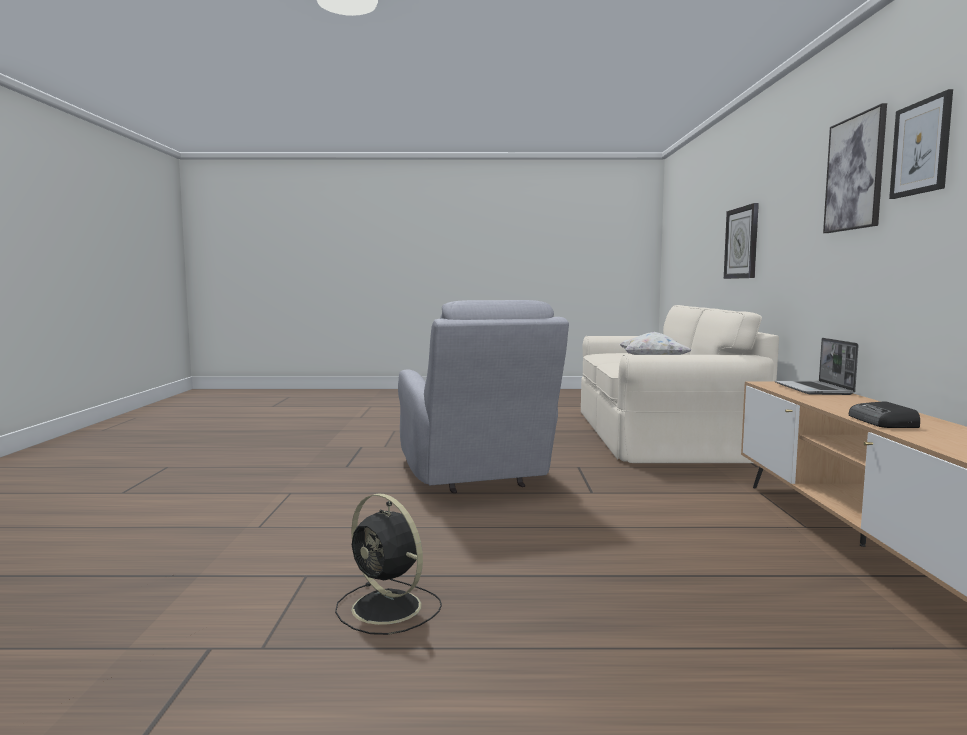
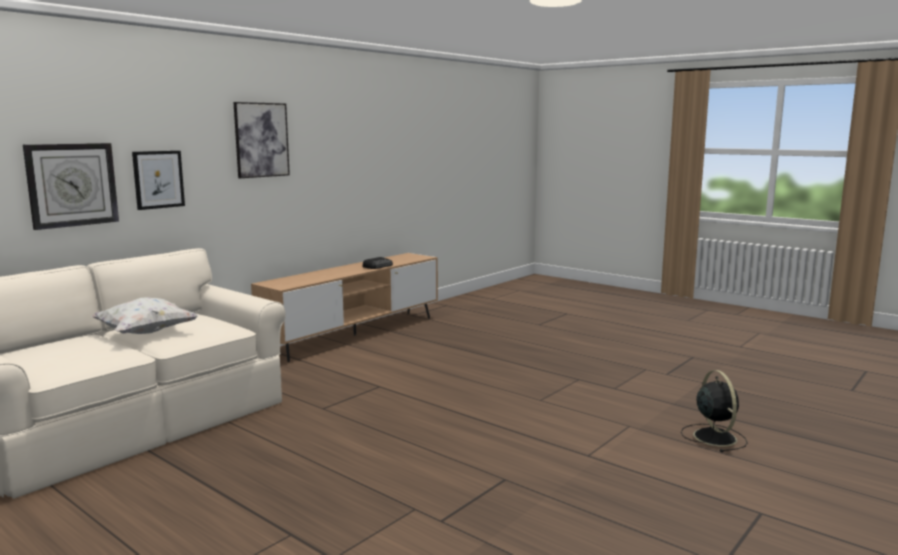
camera: 140 degrees left, 5 degrees up
black fan [335,494,442,635] -> black fan moved to [681,370,748,452]
grey armchair [398,300,569,493] -> none
laptop [774,338,858,395] -> none
picture [889,89,953,199] -> picture moved to [132,151,185,210]

